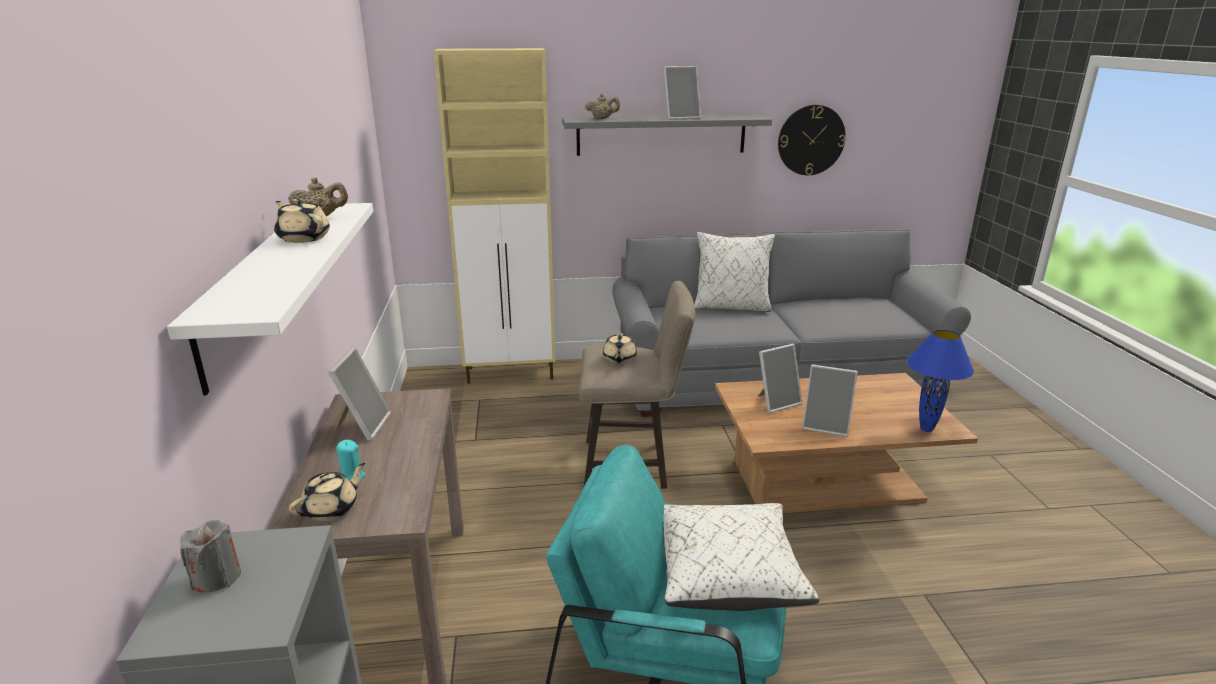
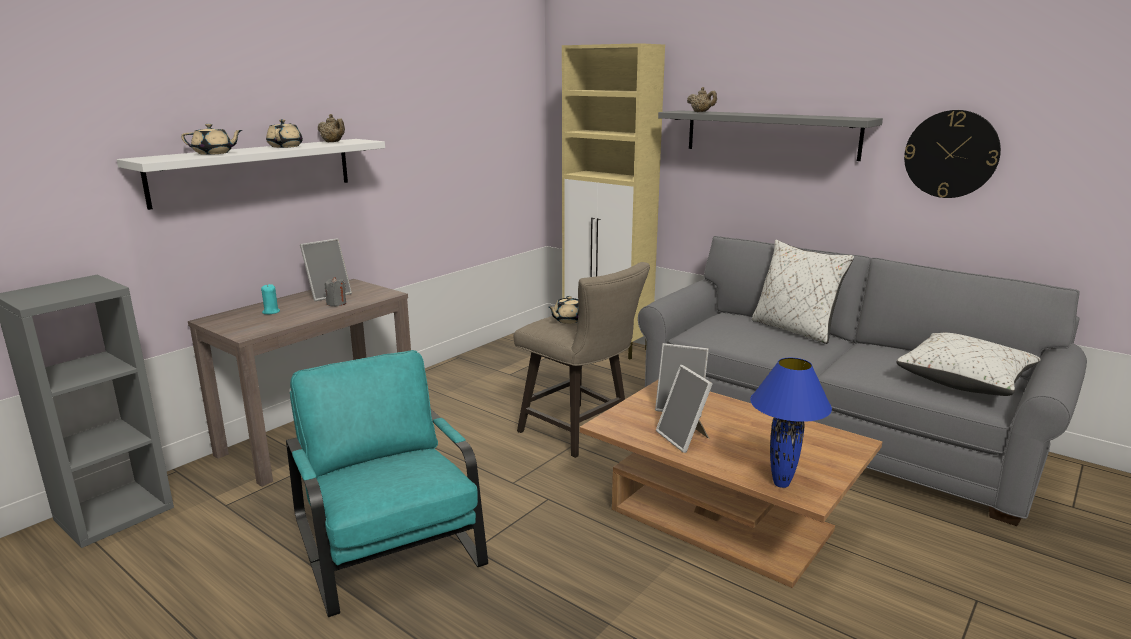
camera: 45 degrees right, 5 degrees down
grey candle [180,520,241,593] -> grey candle moved to [325,277,346,307]
beige teapot [289,463,365,521] -> beige teapot moved to [181,124,242,155]
white pillow [663,503,819,611] -> white pillow moved to [896,333,1040,396]
picture frame [664,66,701,120] -> none

